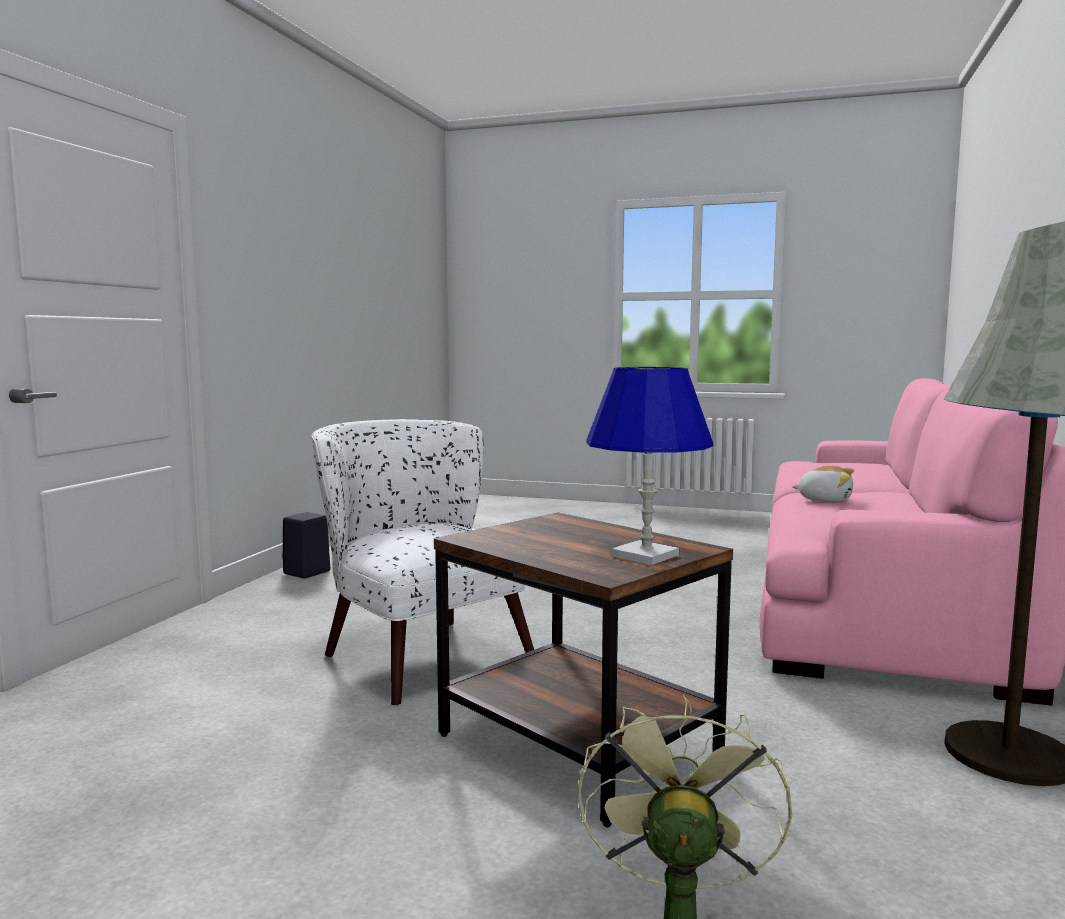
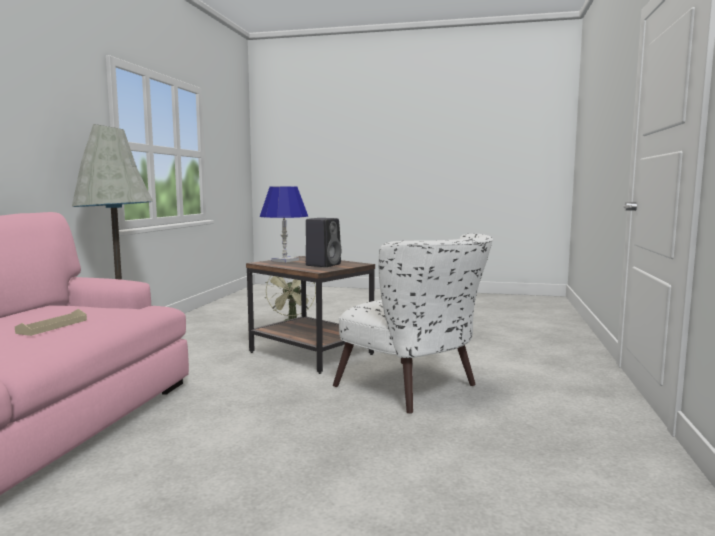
camera: 175 degrees right, 0 degrees up
black speaker [282,512,330,579] -> black speaker moved to [306,218,341,267]
plush toy [792,466,854,502] -> beige tray [15,309,87,336]

